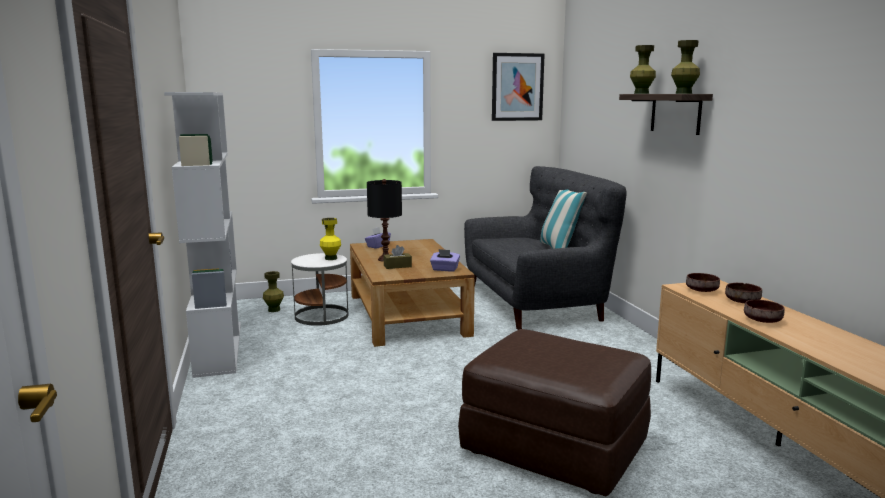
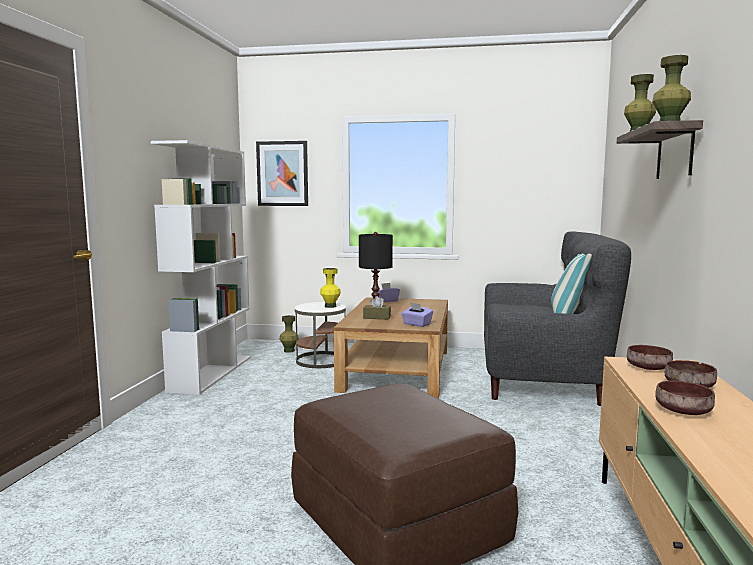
camera: 25 degrees right, 5 degrees down
picture [492,53,545,121] -> picture moved to [256,141,308,206]

